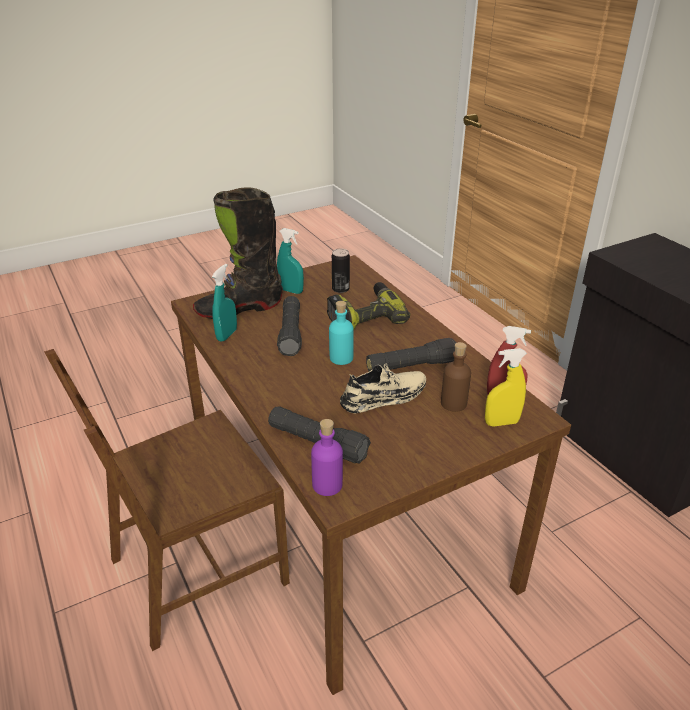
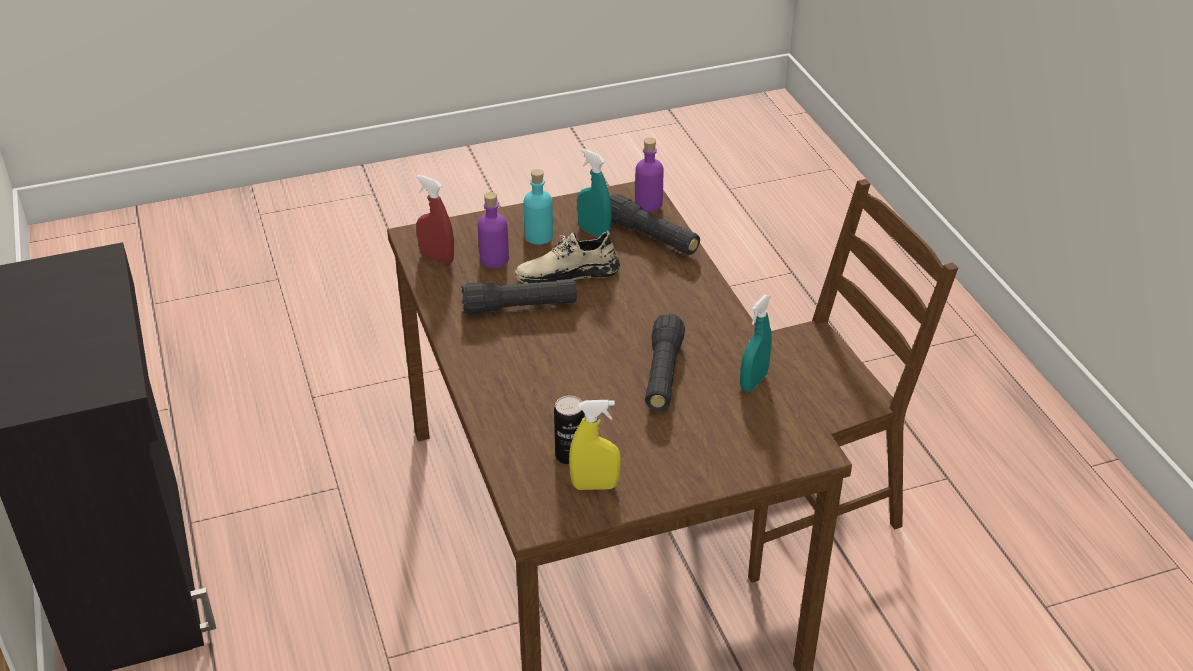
camera: 170 degrees left, 5 degrees up
black boot [193,187,283,319] -> none
turquoise spray bottle [277,228,304,294] -> turquoise spray bottle moved to [577,148,612,237]
power drill [327,282,410,329] -> none
turquoise bottle [329,301,354,365] -> turquoise bottle moved to [524,169,553,245]
brown bottle [441,342,471,412] -> purple bottle [478,192,509,268]
yellow spray bottle [485,348,527,427] -> yellow spray bottle moved to [569,400,621,490]

